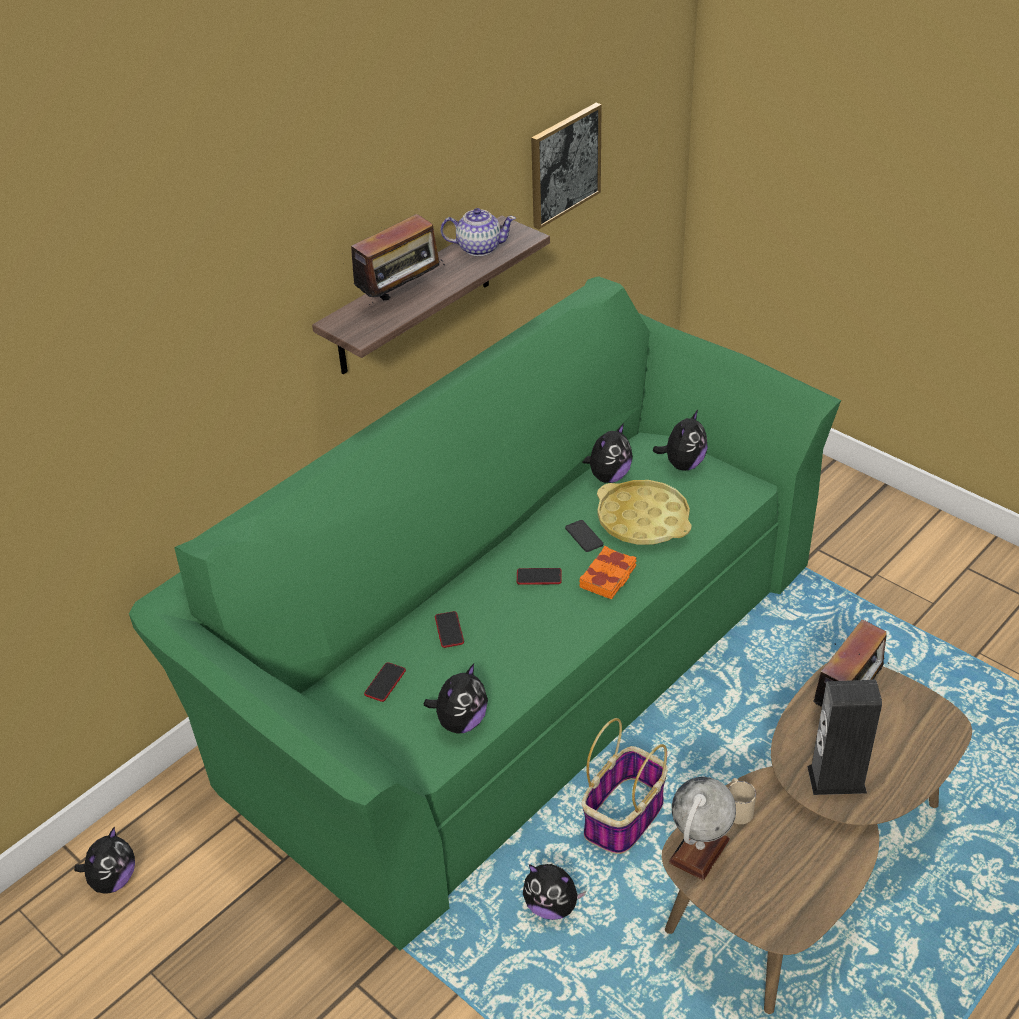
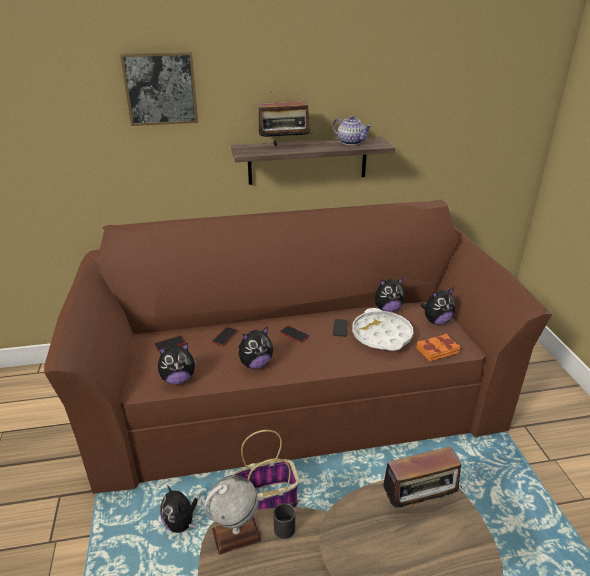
camera: 35 degrees right, 10 degrees down
plush toy [74,827,135,893] -> plush toy moved to [238,326,273,369]
green sofa [129,276,841,950] -> brown sofa [44,199,552,494]
picture [531,103,602,229] -> picture moved to [120,52,198,126]
orange book [579,546,637,600] -> orange book moved to [417,334,461,361]
yellow tray [597,480,692,545] -> white tray [352,308,413,351]
beige mug [728,778,756,824] -> black mug [273,502,295,539]
speaker [807,680,882,795] -> none

